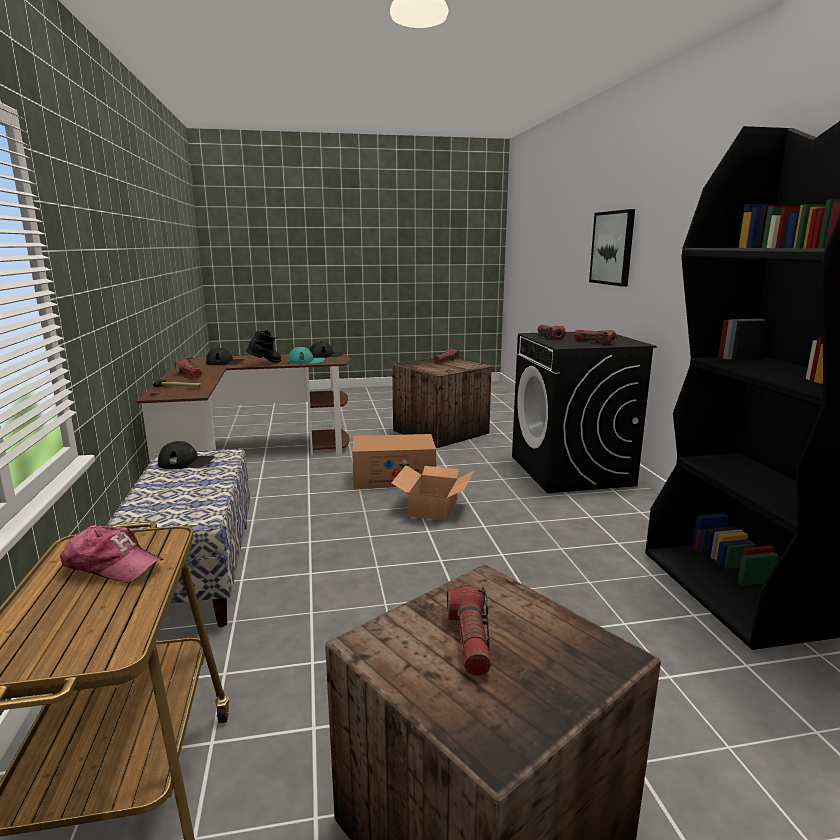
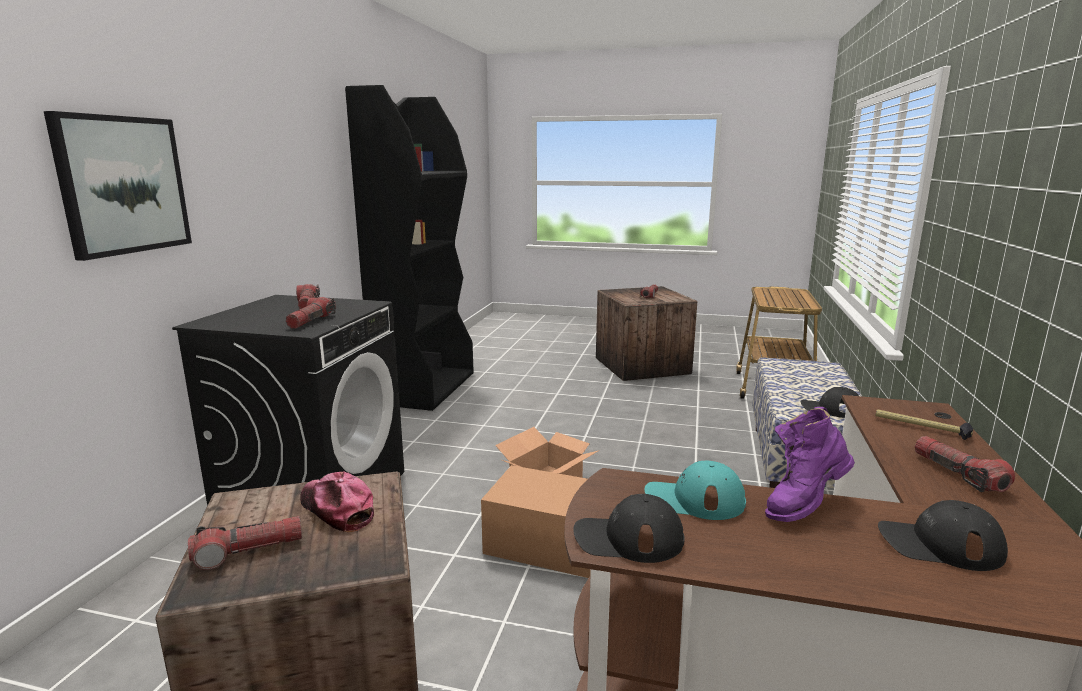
camera: 155 degrees left, 0 degrees up
cap [60,525,164,583] -> cap moved to [300,472,374,533]
black boot [246,330,281,363] -> purple boot [765,407,855,522]

